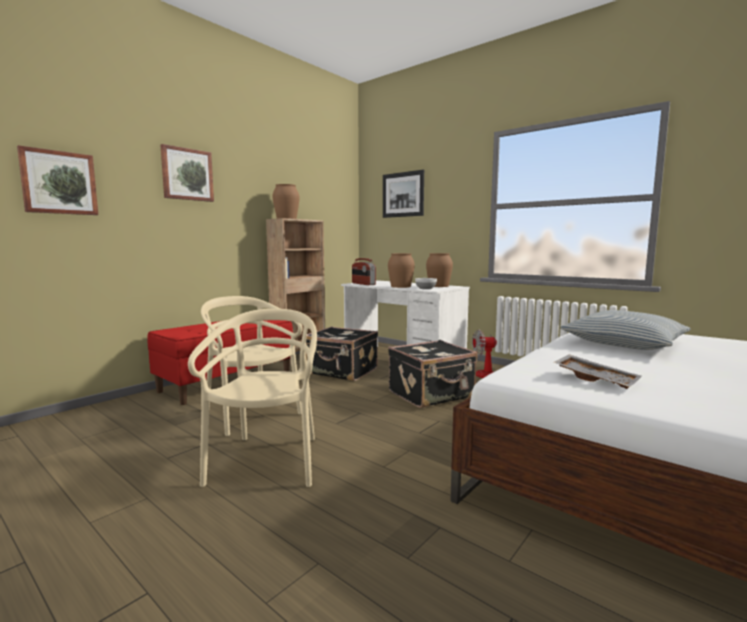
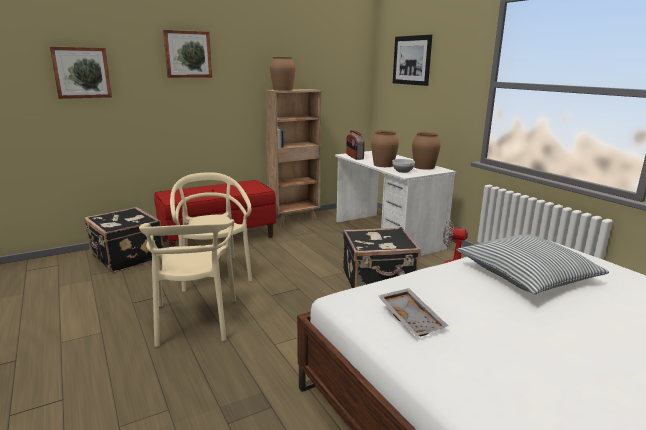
camera: 20 degrees right, 10 degrees up
beige chair [188,309,317,487] -> beige chair turned 150 degrees clockwise [139,219,236,347]
black suitcase [306,326,378,381] -> black suitcase moved to [84,207,164,273]

